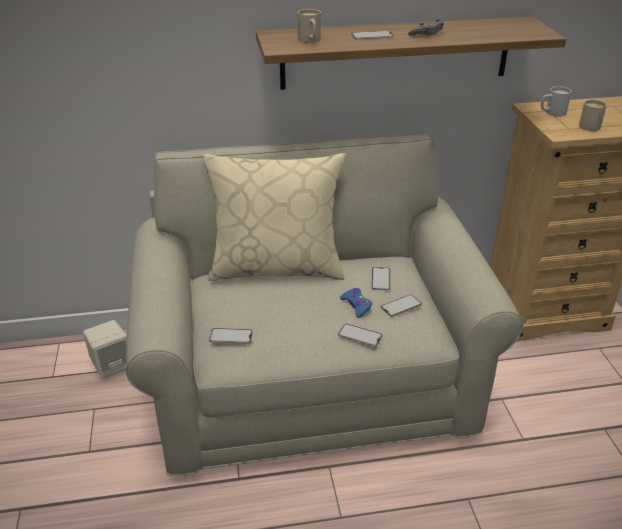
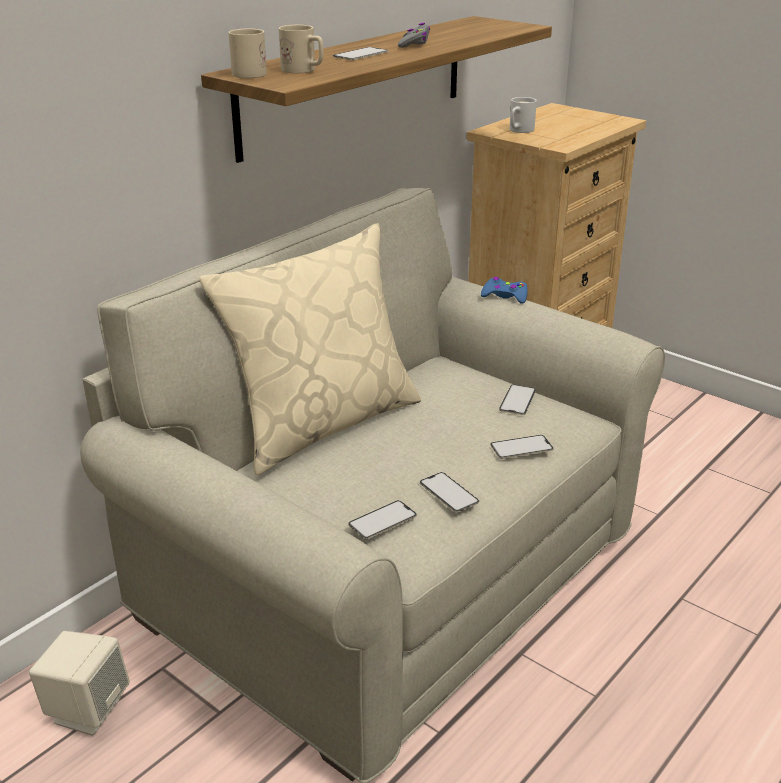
camera: 40 degrees left, 5 degrees down
blue game controller [340,288,372,318] -> blue game controller moved to [481,277,528,304]
phone [371,267,390,290] -> phone moved to [420,472,479,512]
beige mug [579,100,607,131] -> beige mug moved to [228,29,267,78]

